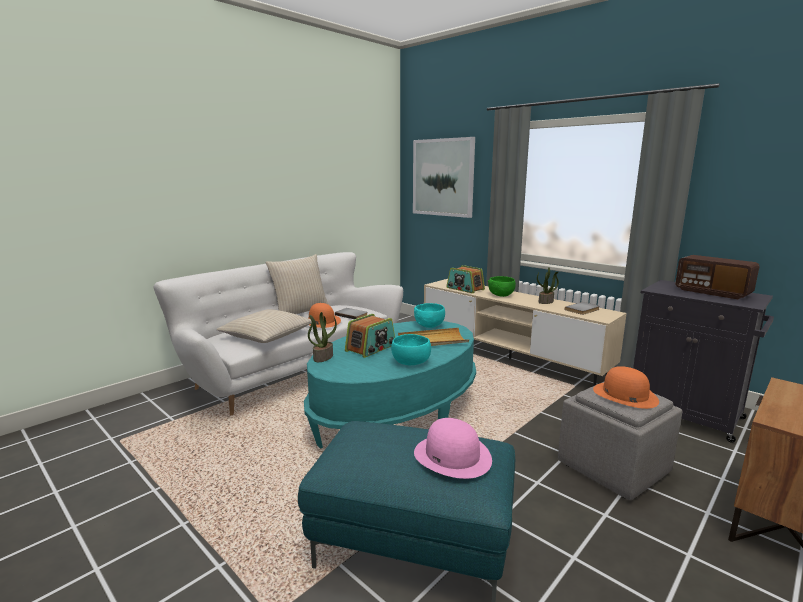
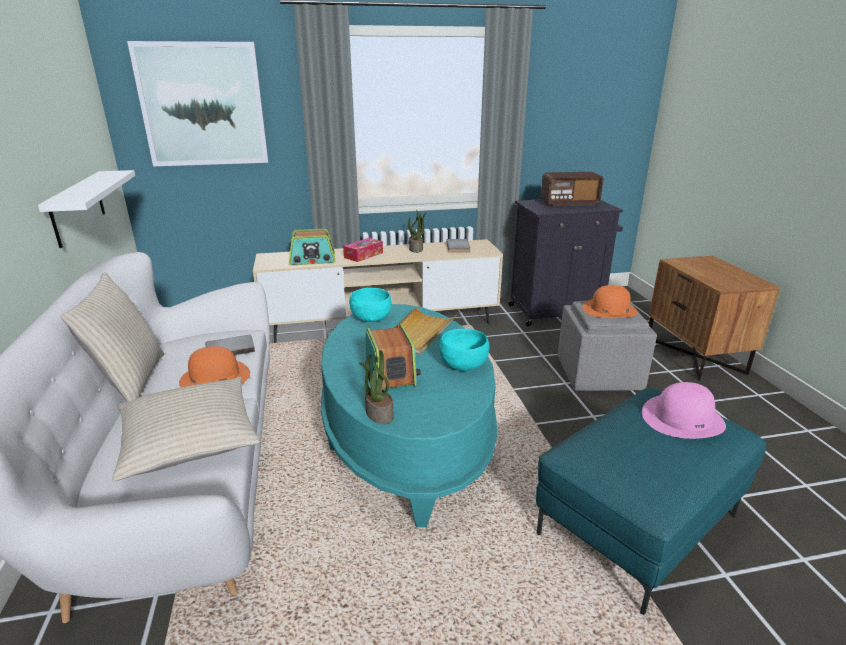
camera: 55 degrees left, 10 degrees up
green bowl [488,276,516,297] -> tissue box [343,238,383,262]
none -> white shelf [38,170,135,248]

